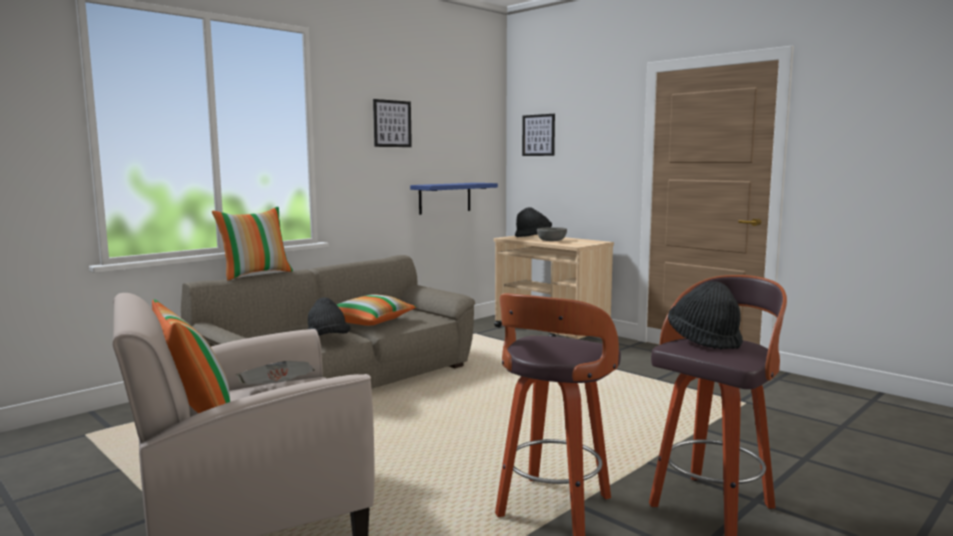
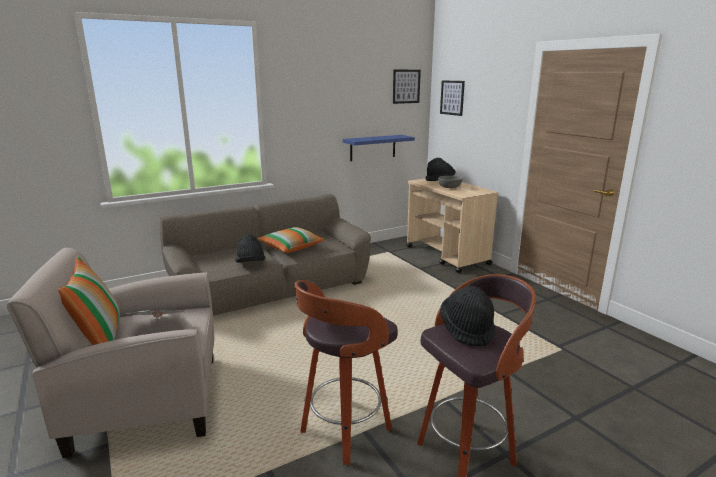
camera: 15 degrees right, 10 degrees up
pillow [212,207,293,280] -> none
picture [373,99,412,147] -> picture moved to [393,70,421,104]

